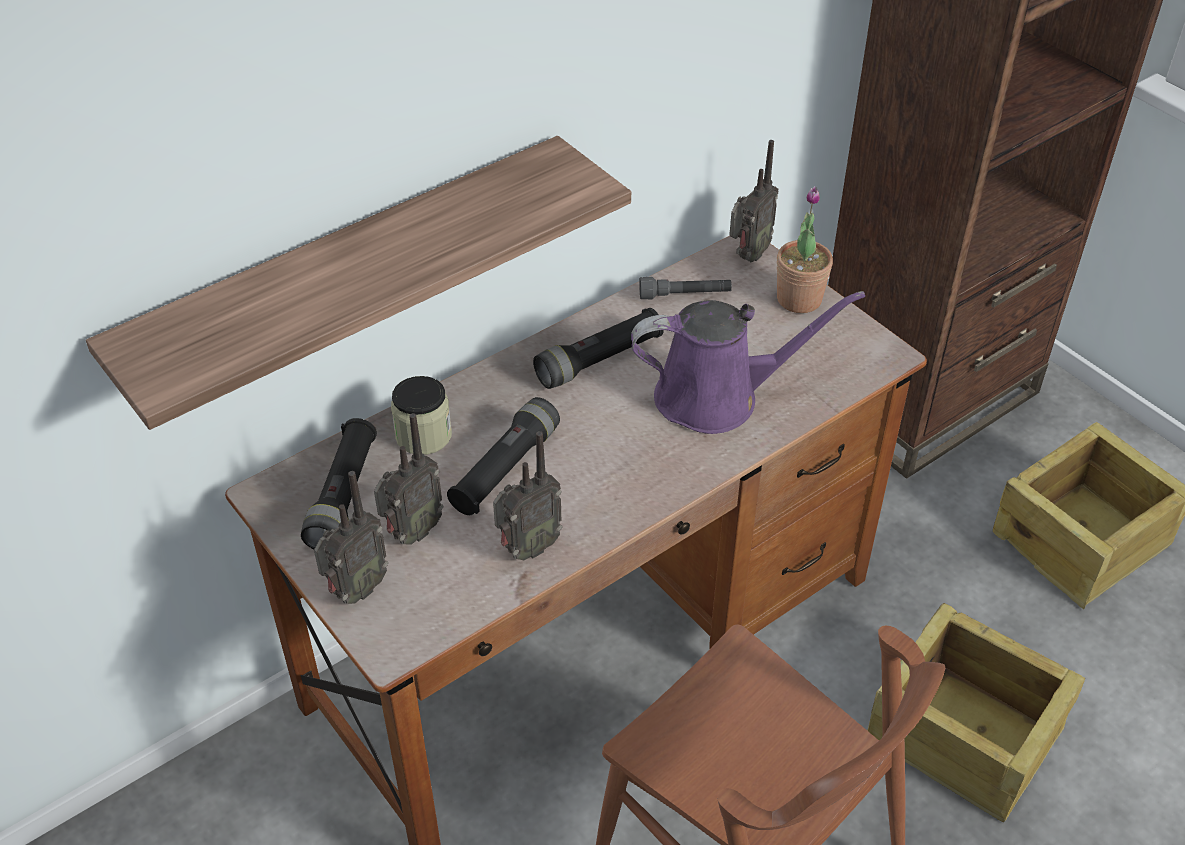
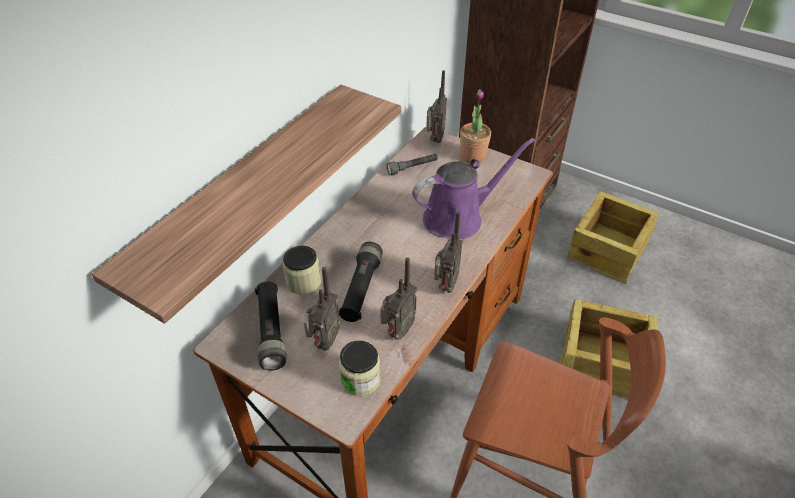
camera: 20 degrees left, 0 degrees up
radio [314,471,388,604] -> radio moved to [434,211,463,293]
black flashlight [533,308,664,389] -> none
none -> jar [339,341,381,396]

